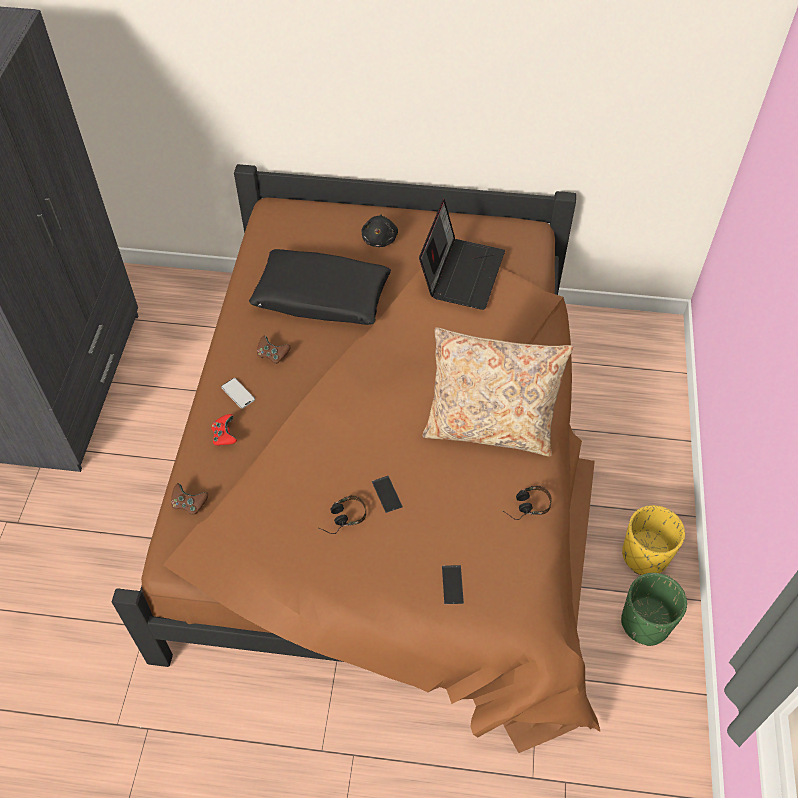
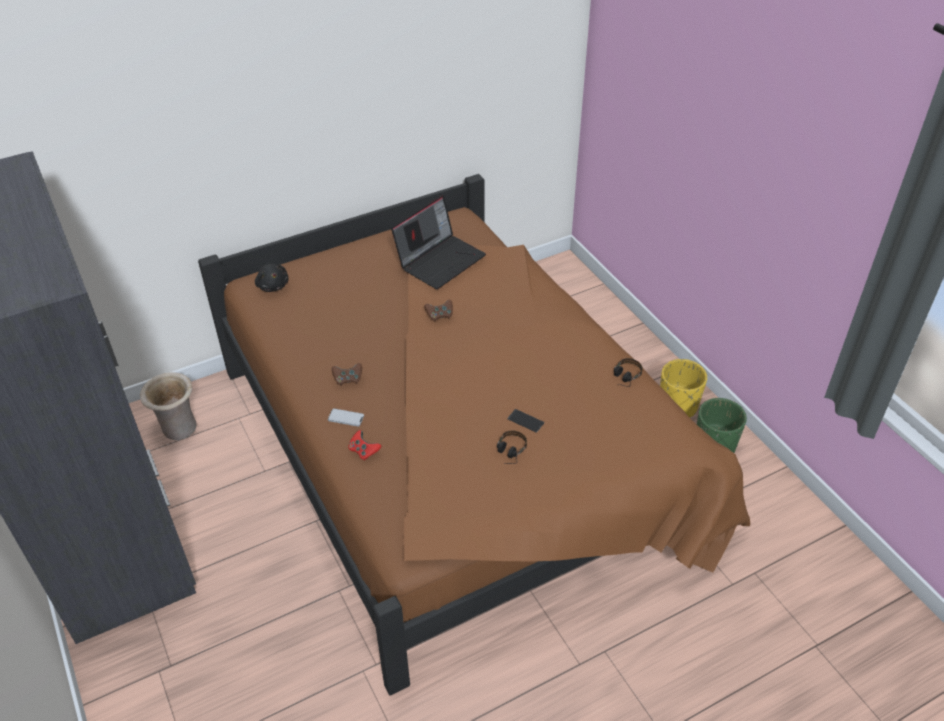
camera: 35 degrees left, 10 degrees down
brown game controller [171,483,208,515] -> brown game controller moved to [424,299,453,322]
black pillow [249,249,391,325] -> none
black plush toy [361,215,398,247] -> black plush toy moved to [255,264,289,292]
laptop [419,199,505,310] -> laptop turned 60 degrees clockwise [391,195,486,289]
beige pillow [422,328,573,456] -> none
phone [442,565,464,604] -> none
none -> beige vase [140,372,197,440]

